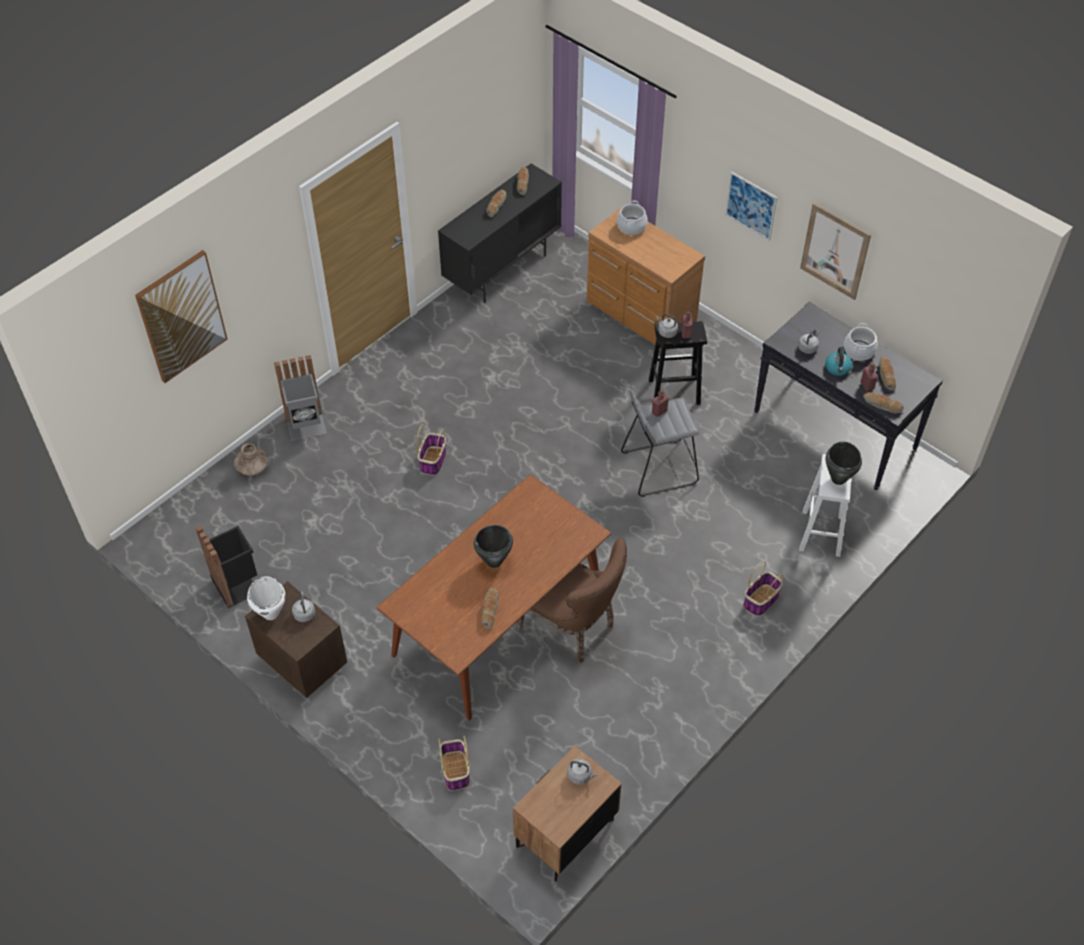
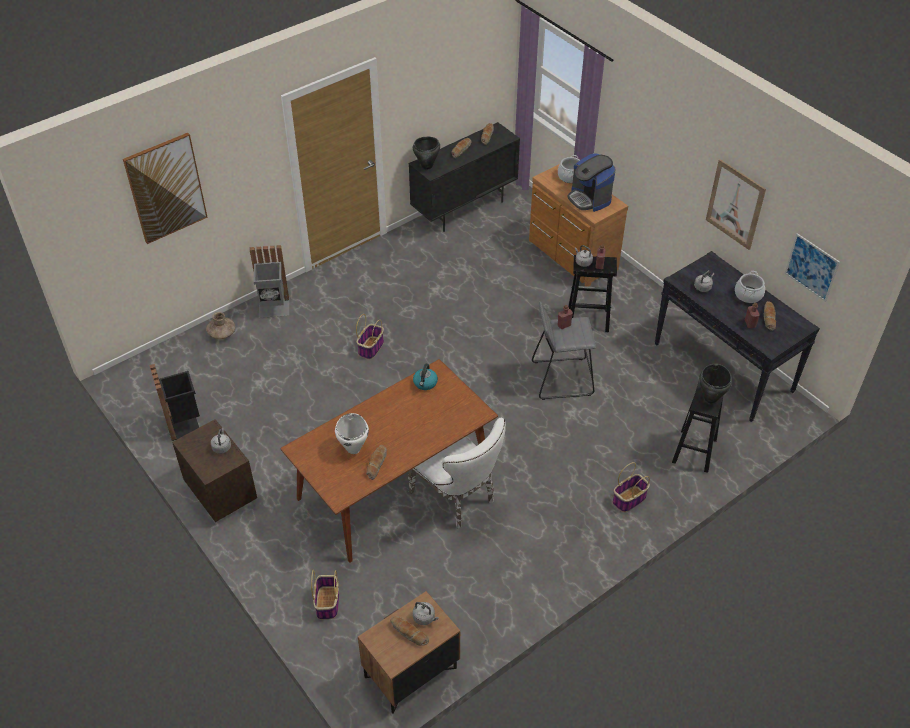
camera: 10 degrees right, 5 degrees down
white cooking pot [247,576,286,620] -> white cooking pot moved to [335,413,369,454]
black cooking pot [474,525,513,568] -> black cooking pot moved to [413,137,440,170]
brown chair [516,538,627,663] -> white chair [408,418,506,528]
picture [725,172,777,241] -> picture moved to [785,233,840,302]
white stool [799,454,851,557] -> black stool [672,382,724,473]
kettle [825,347,852,376] -> kettle moved to [413,364,438,390]
bread [863,392,904,414] -> bread moved to [390,616,429,646]
none -> coffee machine [567,153,616,212]

